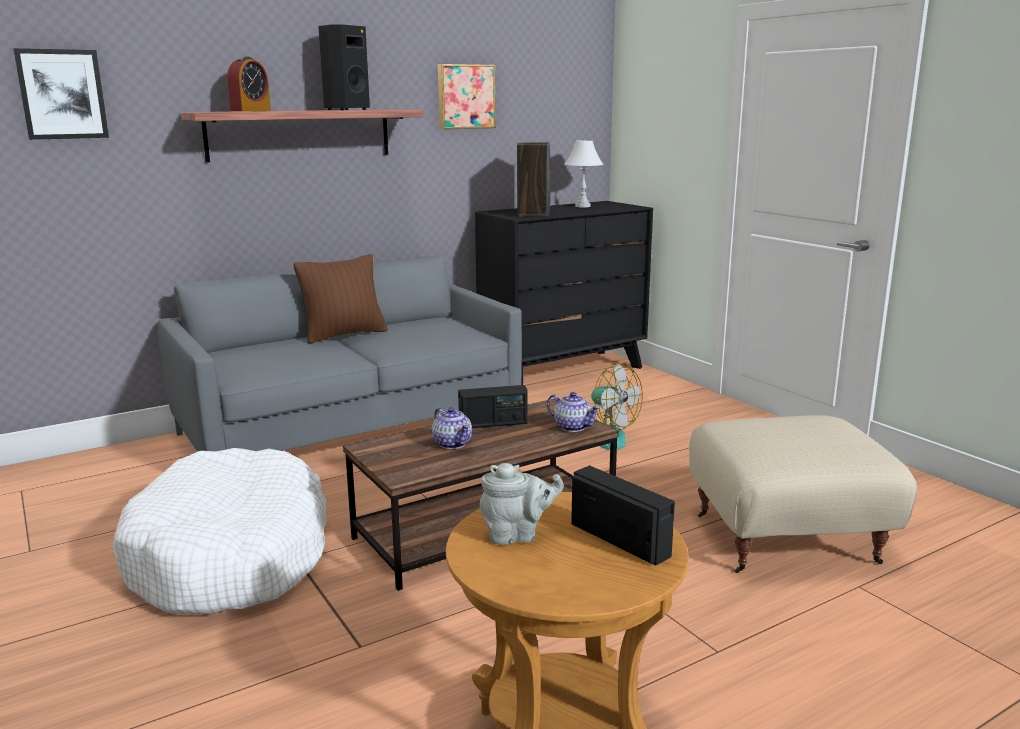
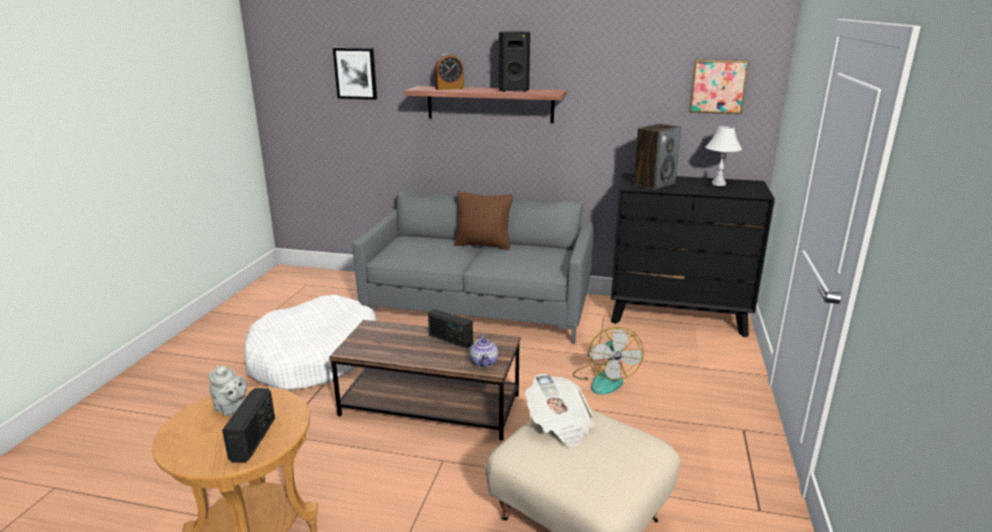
camera: 45 degrees right, 5 degrees up
teapot [432,407,472,449] -> none
picture [438,64,496,129] -> picture moved to [689,60,749,114]
none -> newspaper [525,373,595,448]

